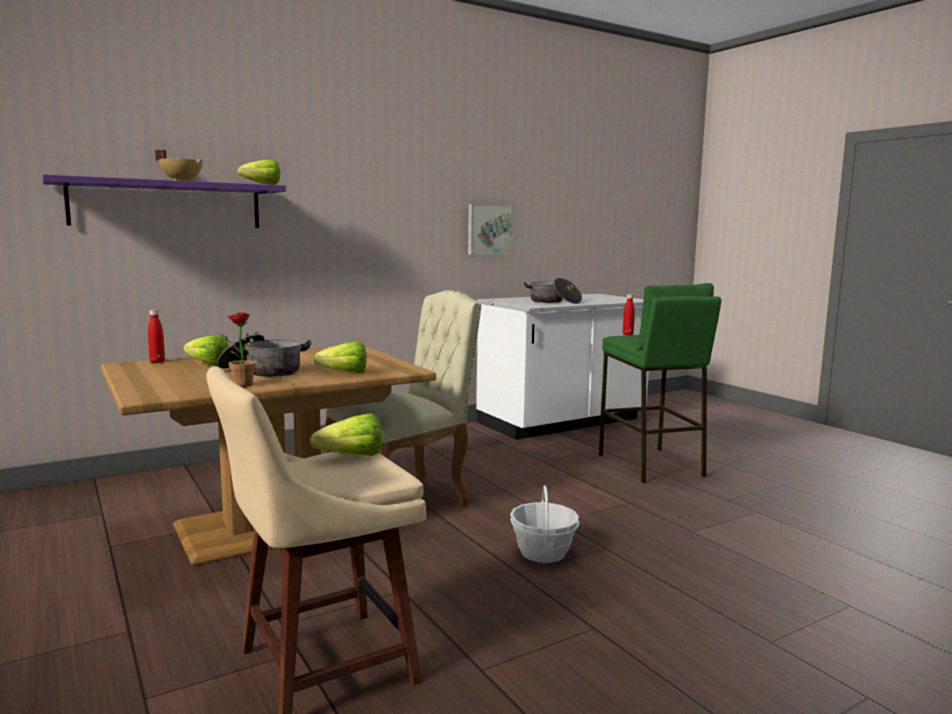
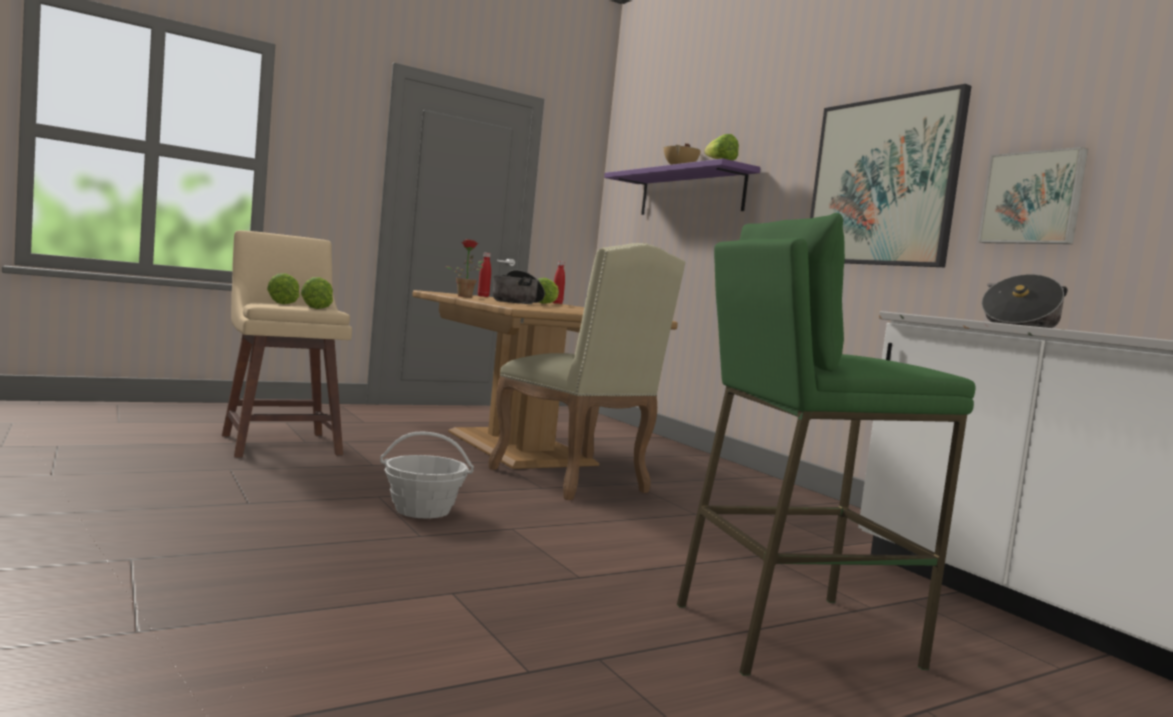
camera: 90 degrees right, 5 degrees down
lettuce [313,341,366,373] -> lettuce moved to [267,273,299,304]
red bottle [623,294,635,335] -> red bottle moved to [478,253,491,297]
none -> picture [810,84,972,267]

